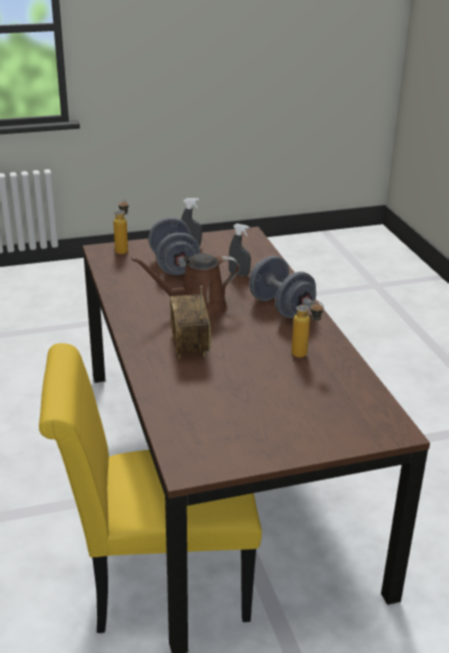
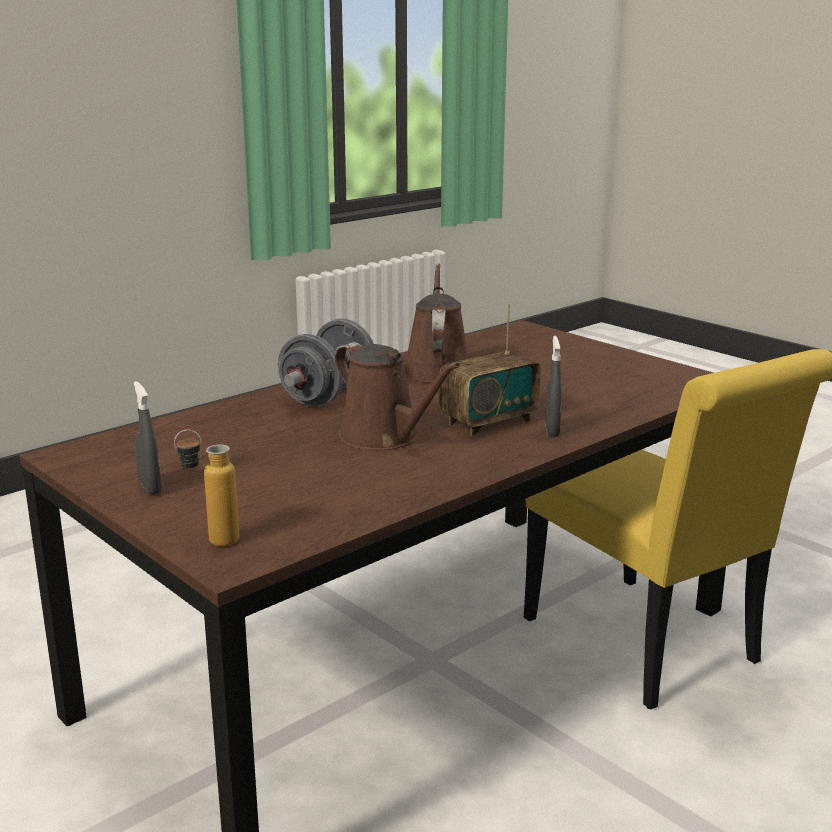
camera: 115 degrees left, 10 degrees down
grey dumbbell [148,217,200,275] -> none
grey spray bottle [228,224,251,276] -> grey spray bottle moved to [545,336,561,437]
bottle [291,301,324,358] -> brown watering can [404,263,468,383]

